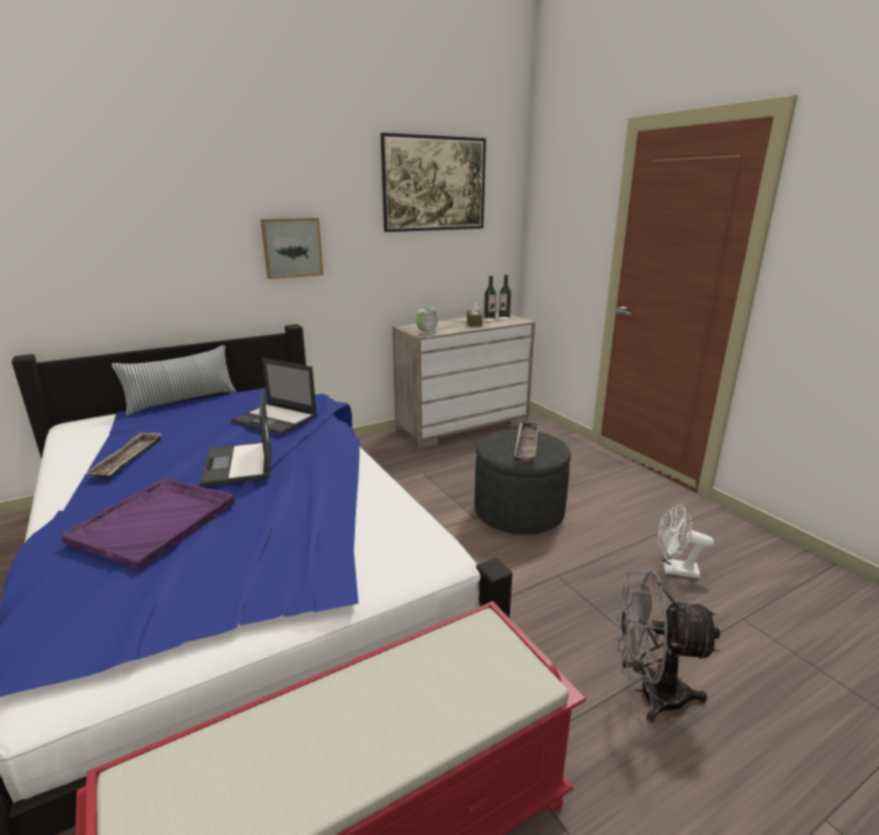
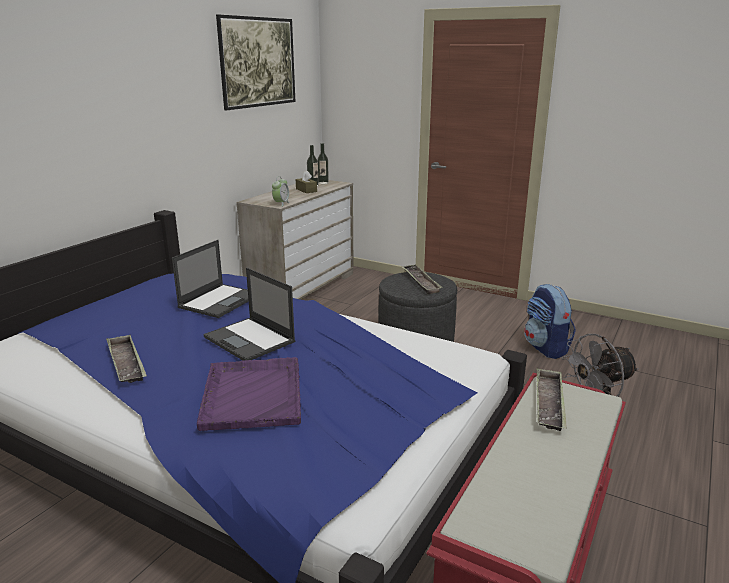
camera: 30 degrees left, 0 degrees up
pillow [111,345,236,416] -> none
laptop [231,358,317,435] -> laptop turned 60 degrees counterclockwise [172,240,249,318]
picture [261,218,323,279] -> none
white fan [657,504,714,578] -> backpack [524,284,576,359]
none -> tray [537,368,567,431]

